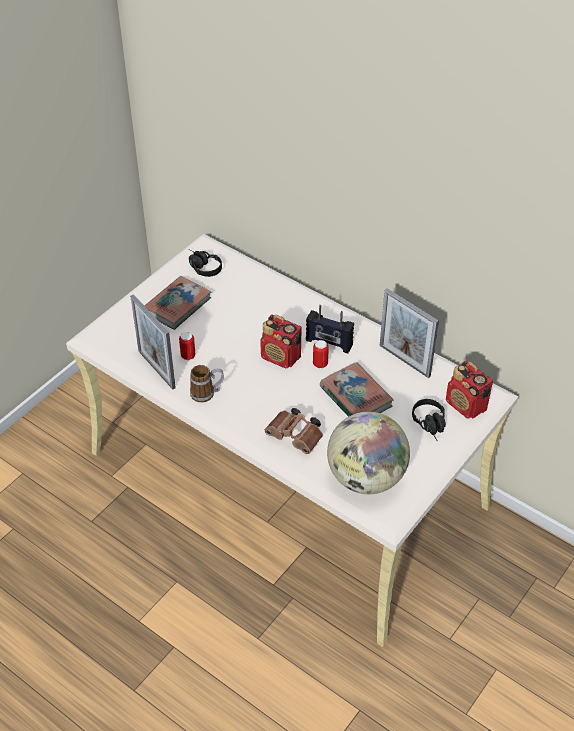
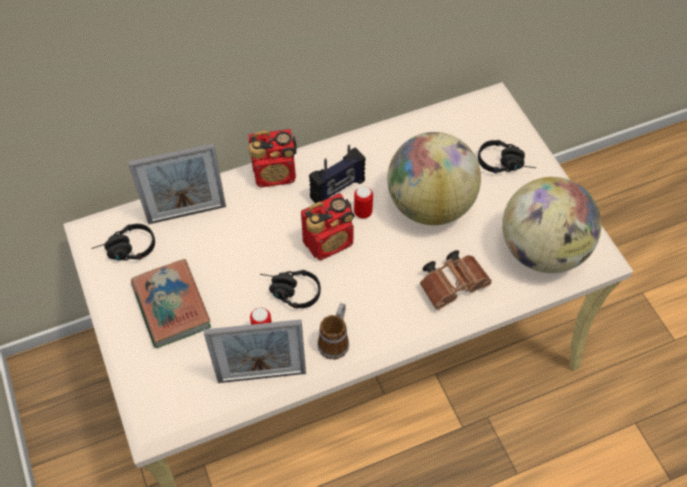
camera: 60 degrees left, 10 degrees up
book [320,362,394,417] -> globe [387,132,481,225]
picture frame [380,288,439,378] -> picture frame moved to [128,143,226,224]
radio [446,360,493,419] -> radio moved to [248,129,297,188]
none -> black headphones [260,270,321,309]

